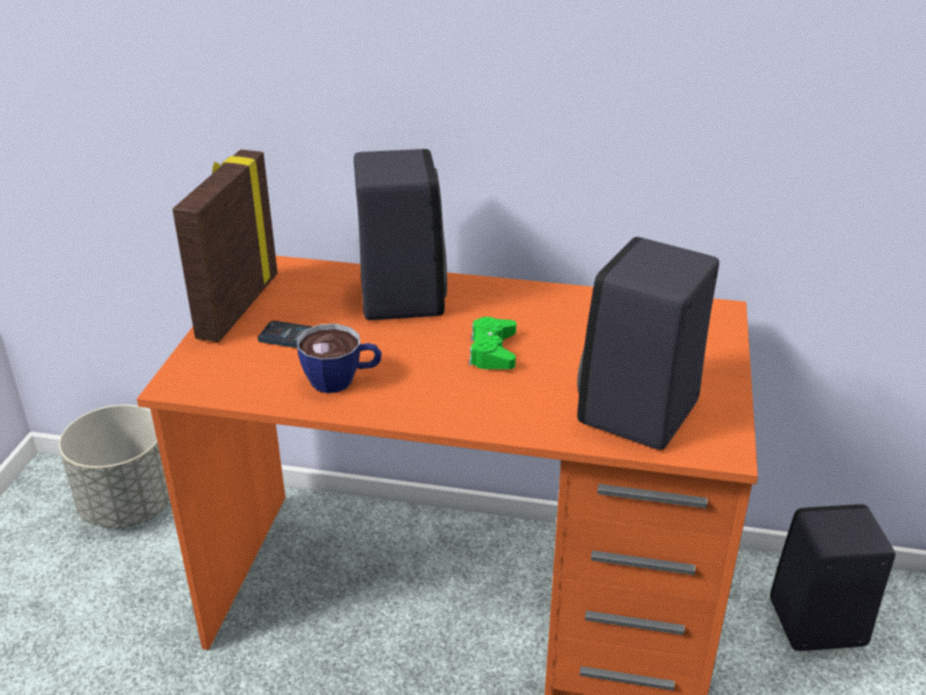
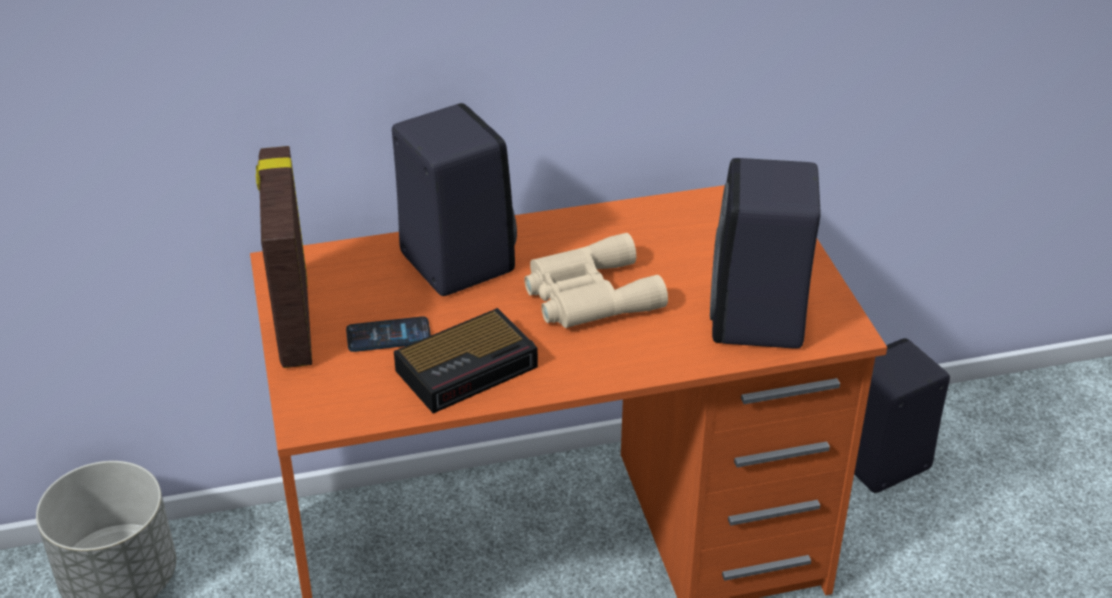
camera: 25 degrees left, 5 degrees up
cup [297,324,382,393] -> alarm clock [394,308,538,413]
green game controller [469,317,516,369] -> beige binoculars [524,233,668,328]

